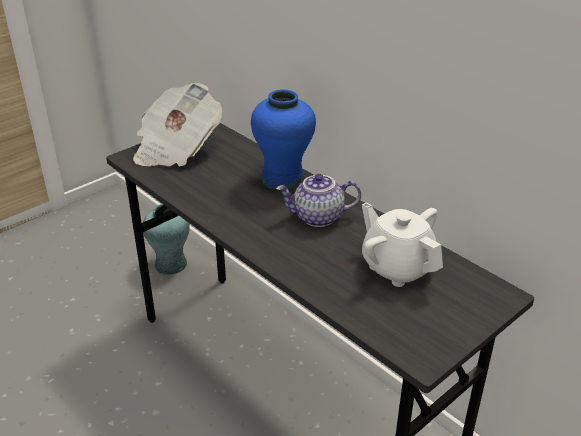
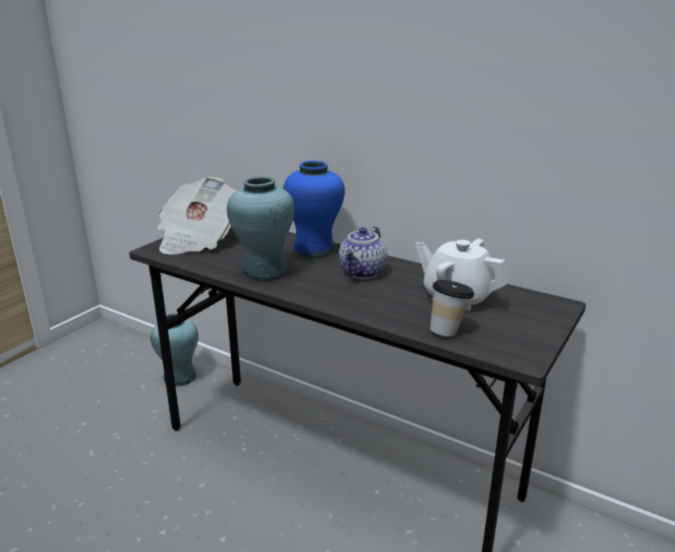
camera: 15 degrees left, 10 degrees down
teapot [276,174,361,227] -> teapot turned 45 degrees counterclockwise [339,226,387,279]
none -> turquoise vase [227,176,294,281]
none -> cup [430,280,475,337]

